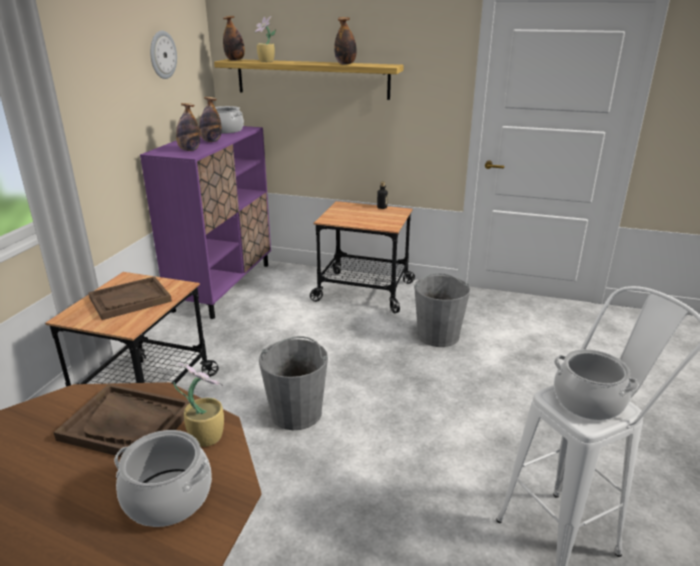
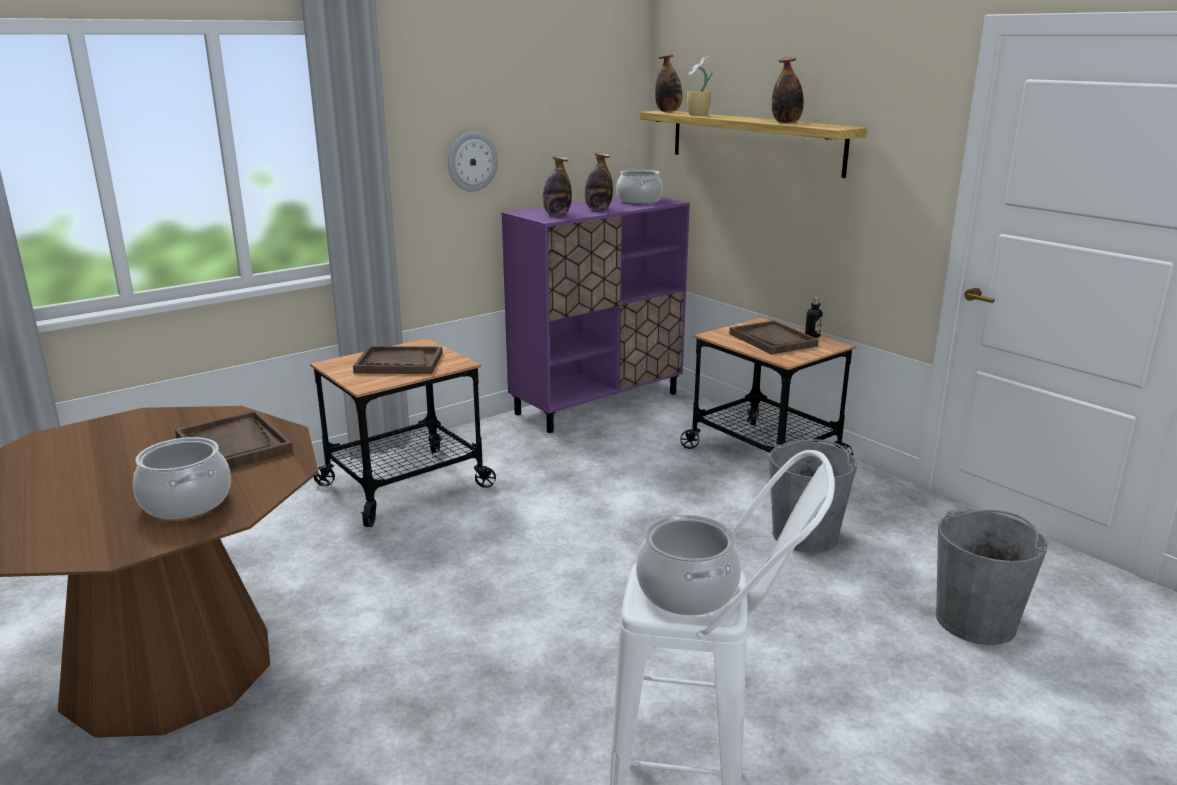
camera: 35 degrees right, 5 degrees down
wall clock [150,31,177,79] -> wall clock moved to [448,132,498,192]
potted plant [173,363,224,447] -> none
grey bucket [259,336,328,430] -> grey bucket moved to [935,509,1048,645]
none -> brown tray [729,320,818,355]

